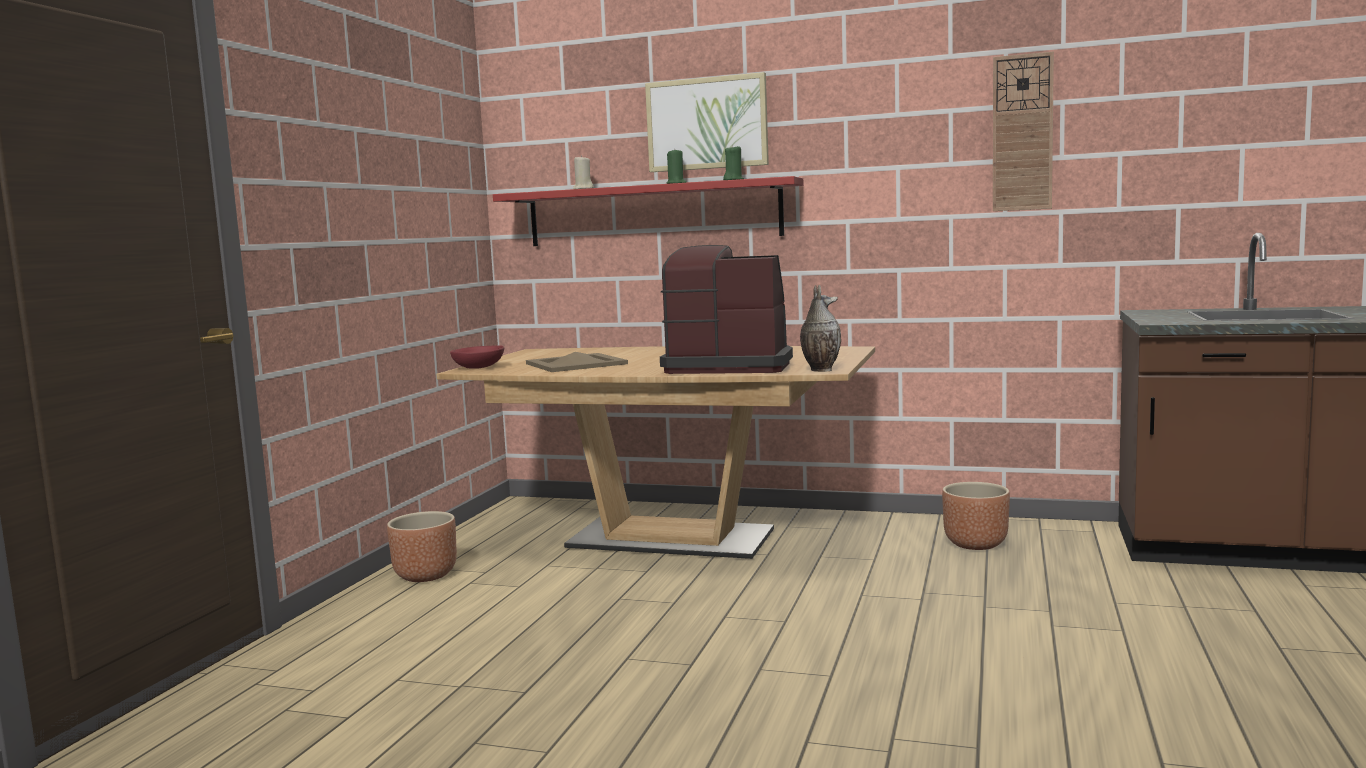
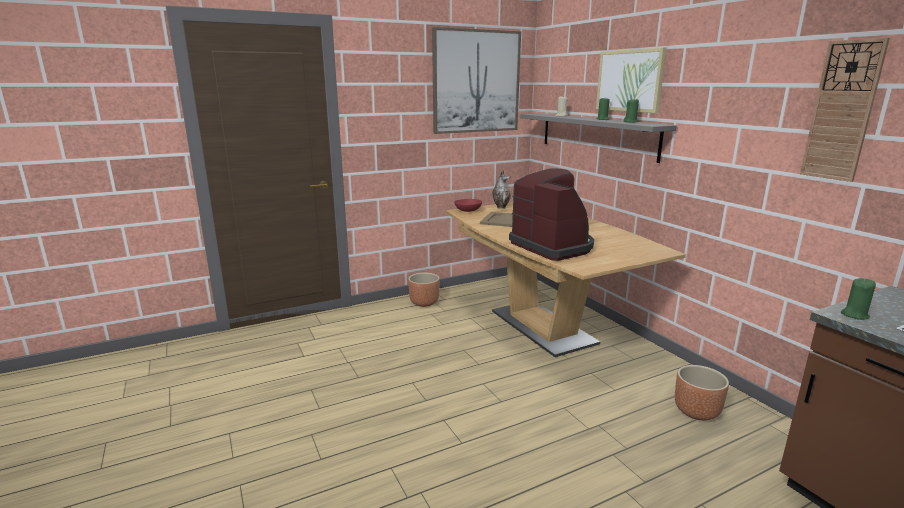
camera: 45 degrees right, 10 degrees up
red shelf [493,176,804,246] -> grey shelf [520,113,677,163]
vase [800,285,841,372] -> vase moved to [493,170,511,209]
none -> picture [432,27,521,134]
none -> green candle [841,278,876,320]

